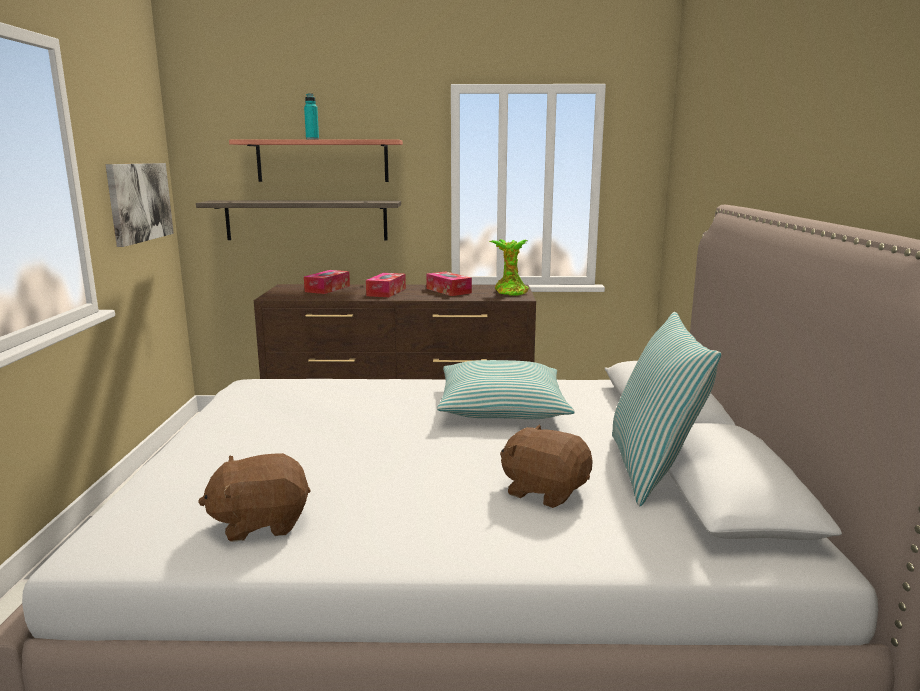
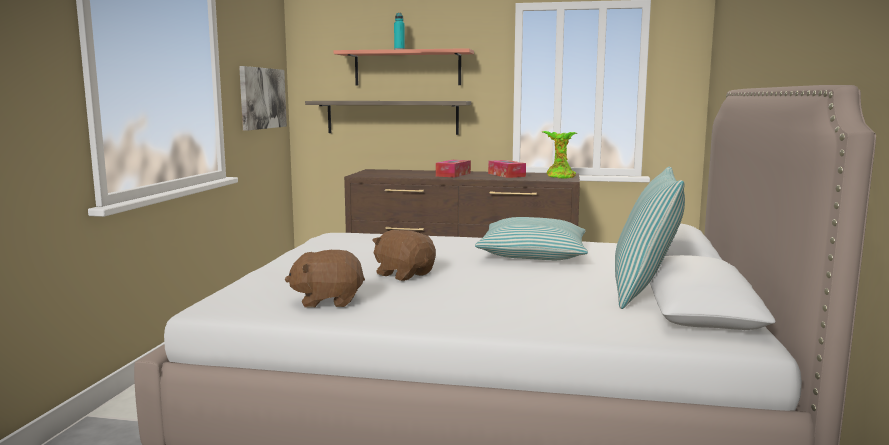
camera: 10 degrees right, 5 degrees down
tissue box [304,270,350,294] -> none
brown plush toy [500,424,593,508] -> brown plush toy moved to [372,230,436,281]

